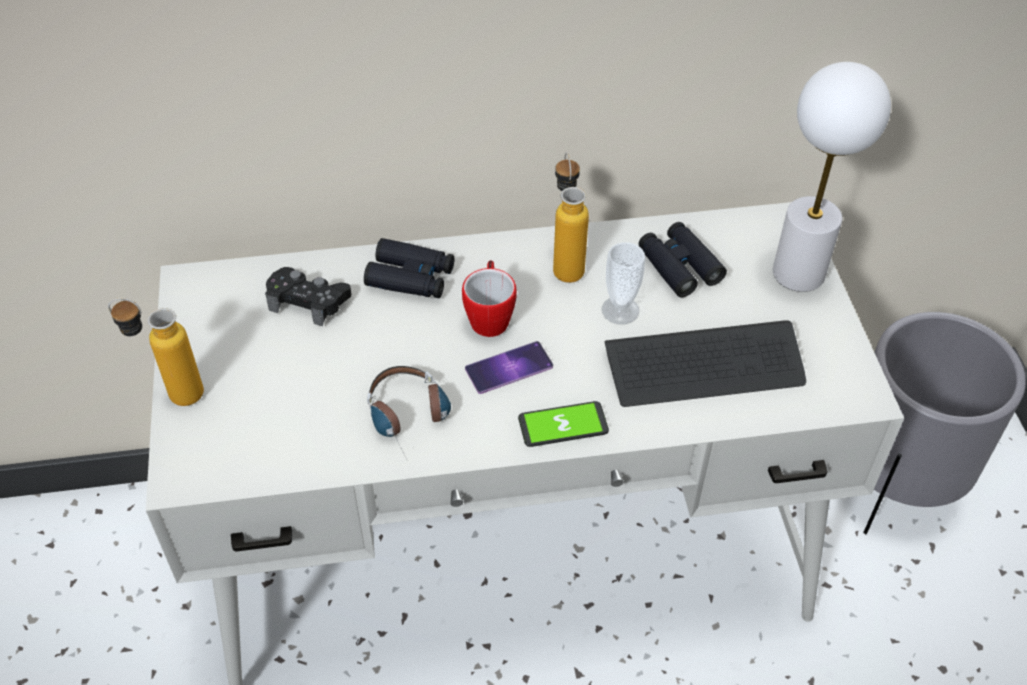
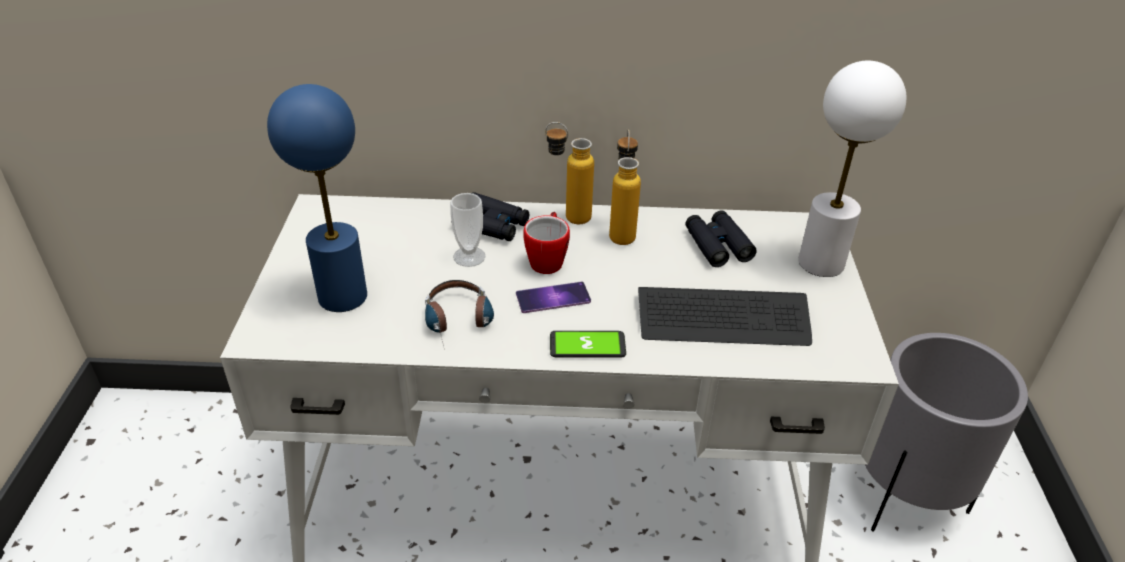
camera: 10 degrees right, 10 degrees down
bottle [108,298,204,406] -> bottle moved to [545,122,594,224]
black game controller [265,267,351,326] -> none
cup [602,242,645,324] -> cup moved to [450,193,486,267]
none -> blue table lamp [267,84,367,312]

